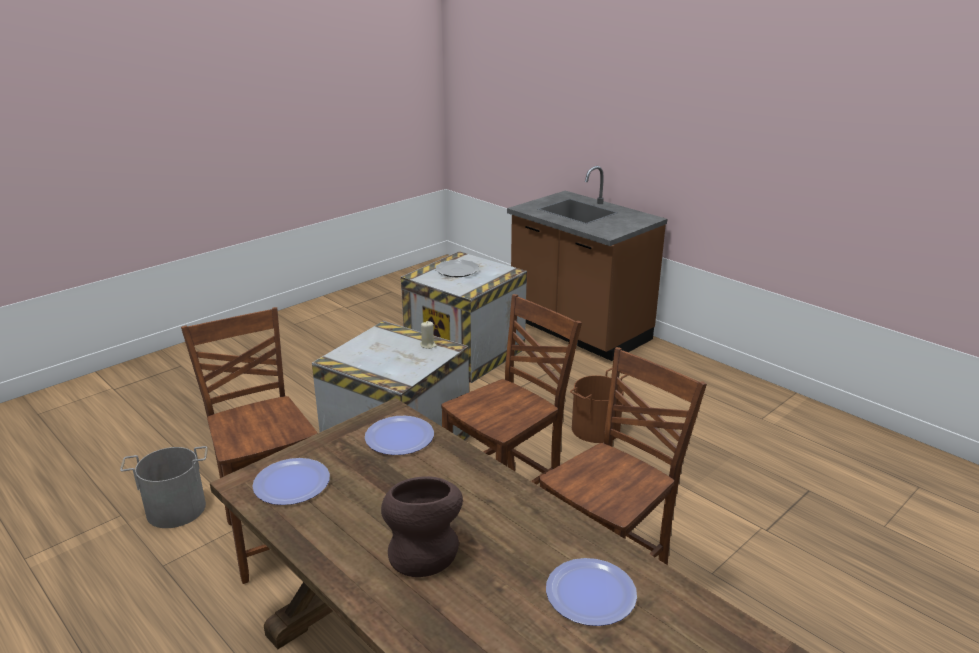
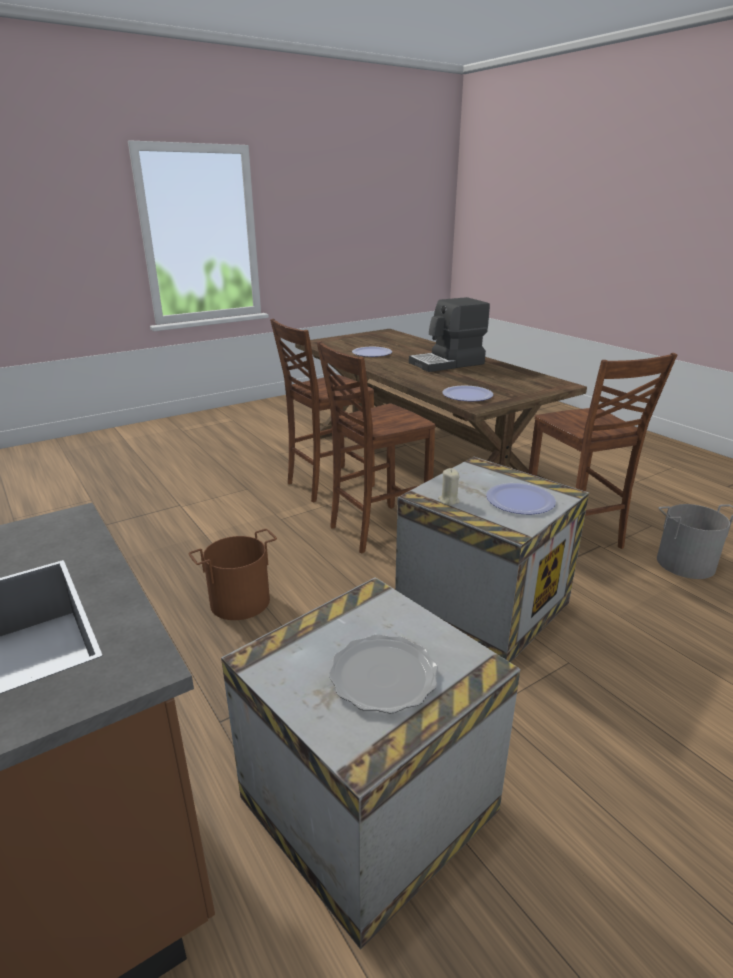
camera: 170 degrees left, 0 degrees up
plate [252,458,330,505] -> plate moved to [486,483,556,514]
brown vase [381,476,463,577] -> coffee machine [409,297,490,372]

